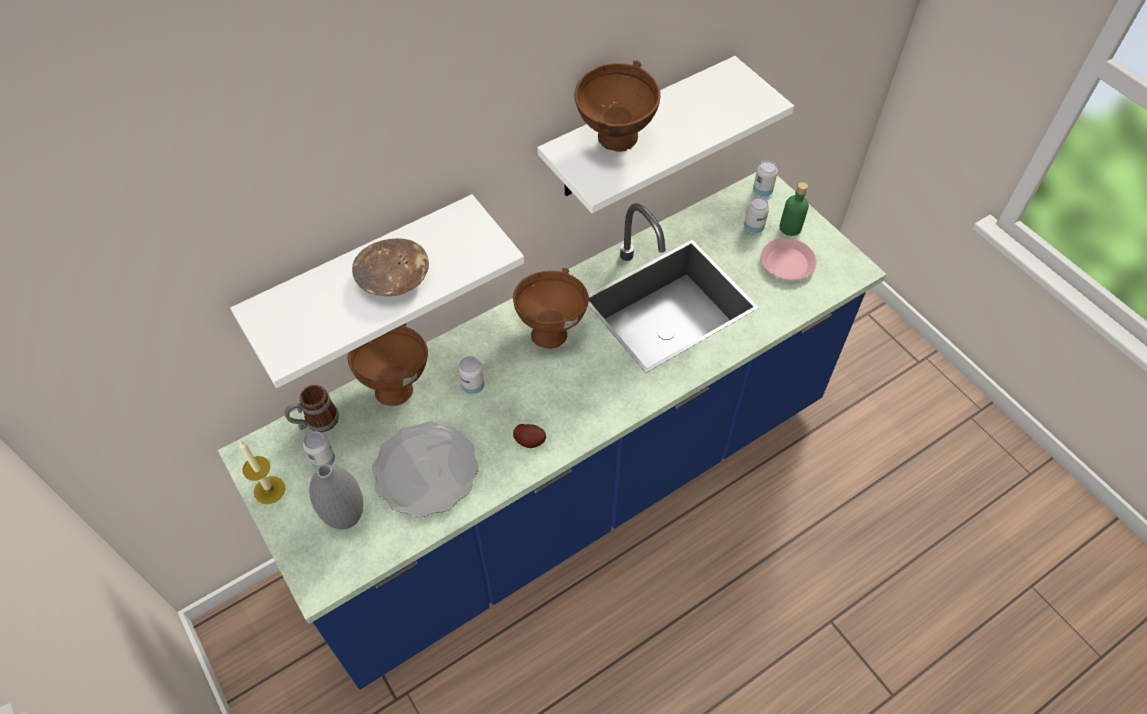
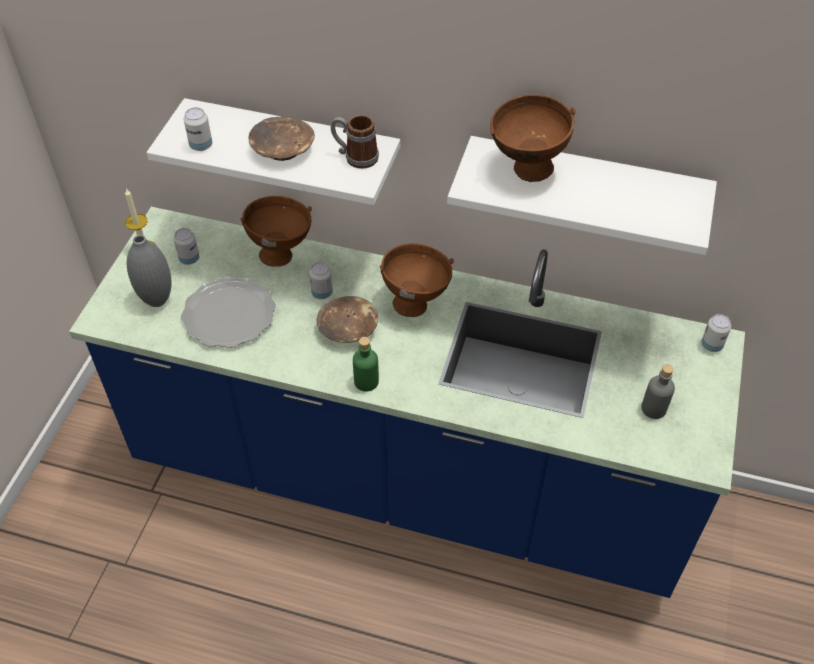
camera: 50 degrees right, 5 degrees down
mug [284,385,339,432] -> mug moved to [331,115,379,169]
potato [513,424,546,448] -> none
can [744,197,769,233] -> can moved to [184,107,212,151]
pink plate [761,238,816,281] -> grey bottle [641,364,675,419]
green bottle [780,182,809,236] -> green bottle moved to [353,337,379,392]
none -> brown bowl [316,296,378,343]

